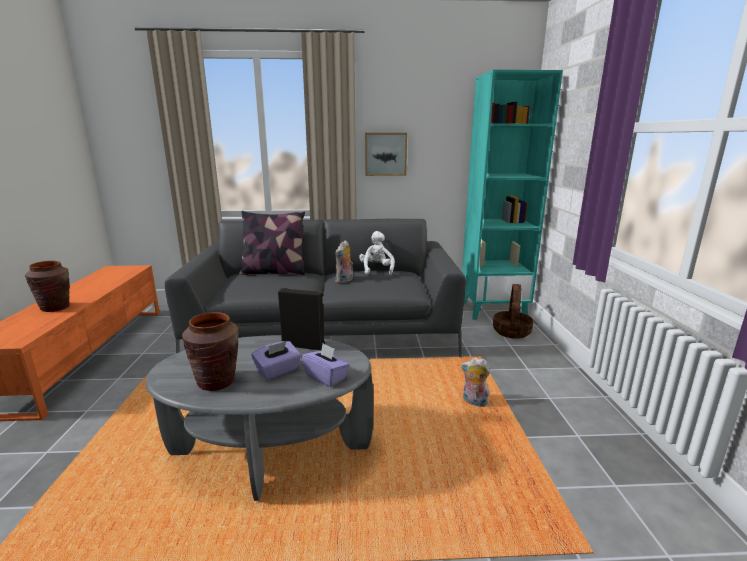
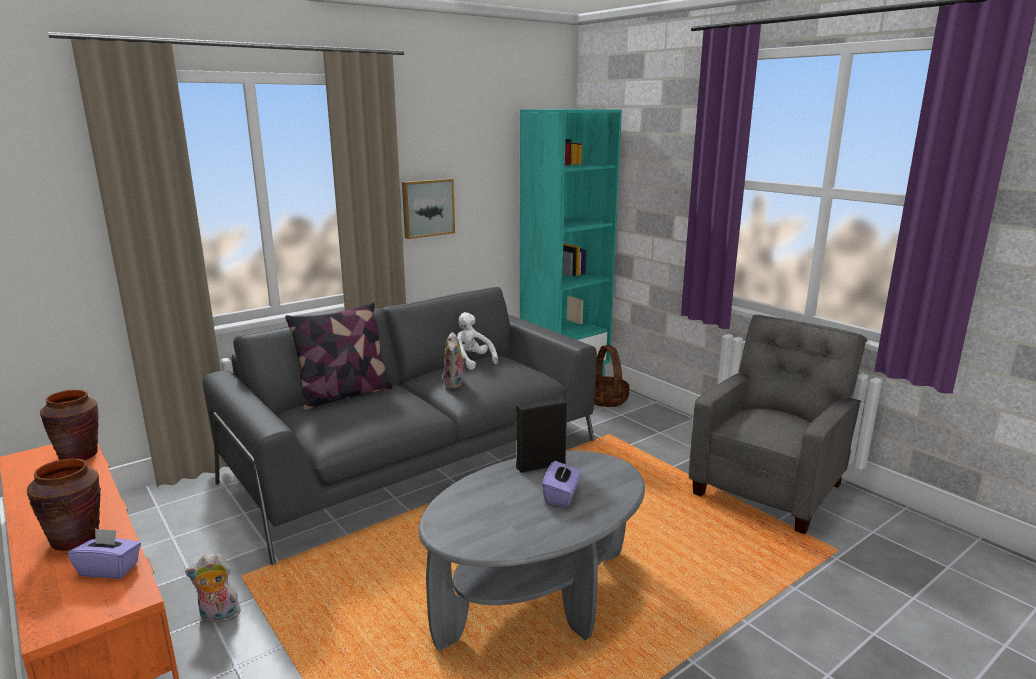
camera: 35 degrees left, 0 degrees up
brown vase [182,312,239,391] -> brown vase moved to [40,390,99,460]
purple tissue box [301,343,350,387] -> purple tissue box moved to [68,528,141,579]
plush toy [461,357,490,407] -> plush toy moved to [185,553,241,625]
none -> grey armchair [689,315,868,534]

